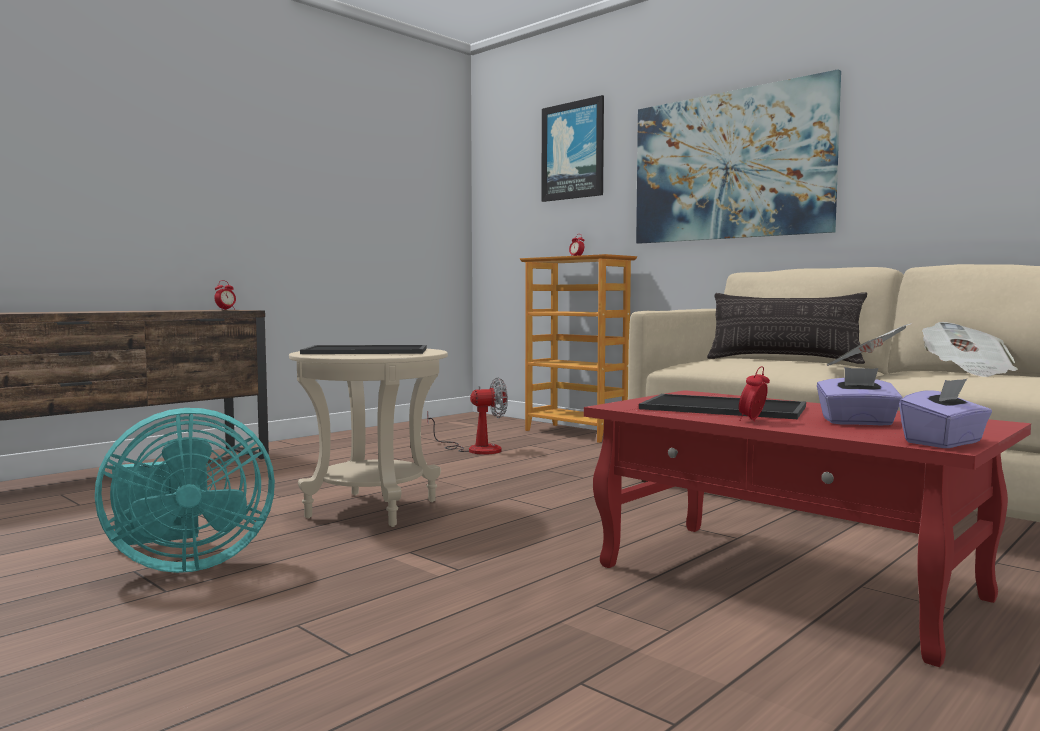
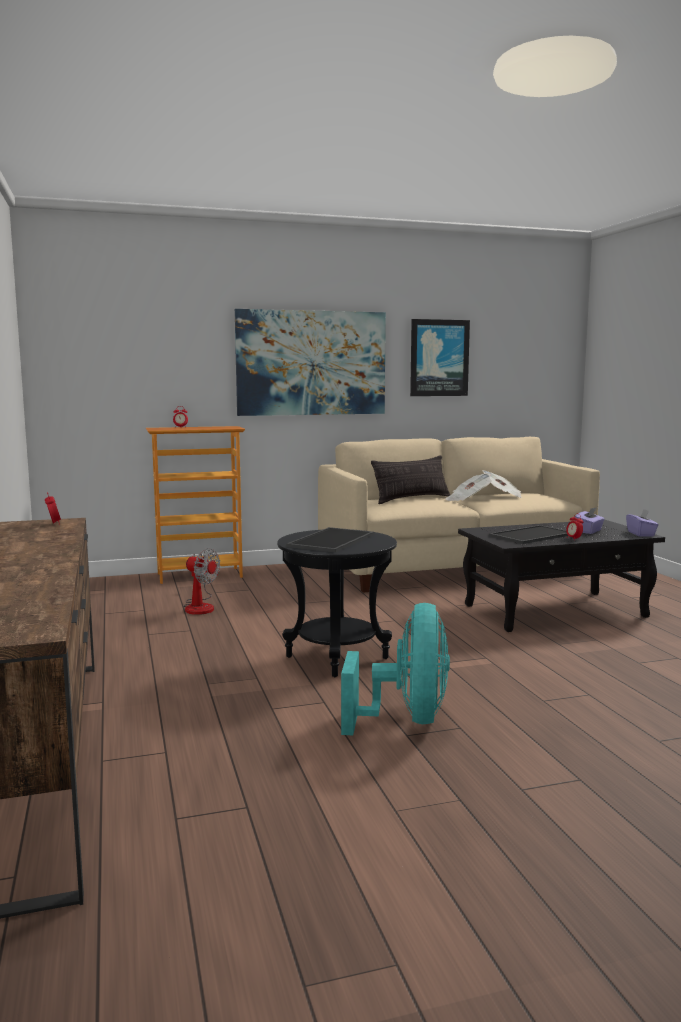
camera: 60 degrees left, 5 degrees up
beige side table [289,349,448,527] -> black side table [277,530,397,677]
fan [427,377,508,455] -> fan turned 105 degrees clockwise [183,548,221,615]
picture [542,95,604,202] -> picture moved to [410,319,470,396]
red coffee table [584,390,1031,667] -> black coffee table [458,520,665,632]

